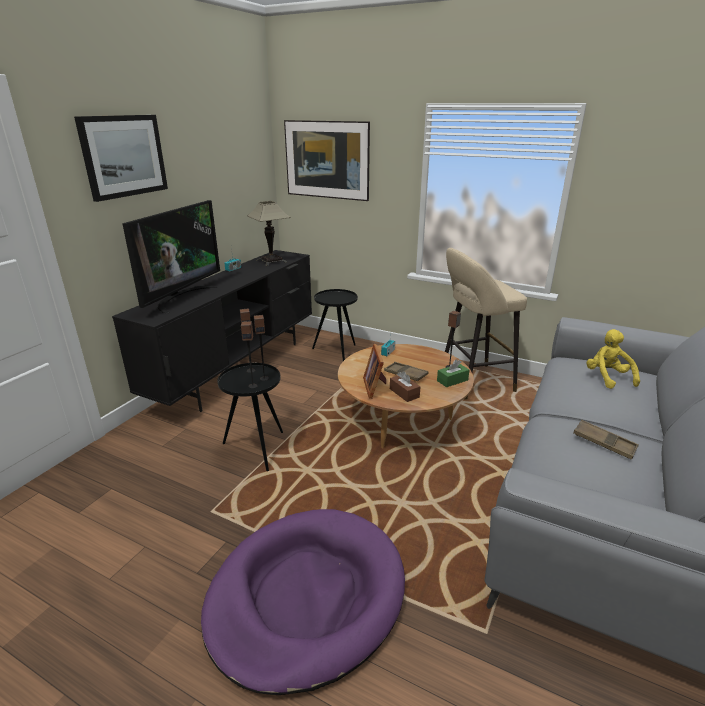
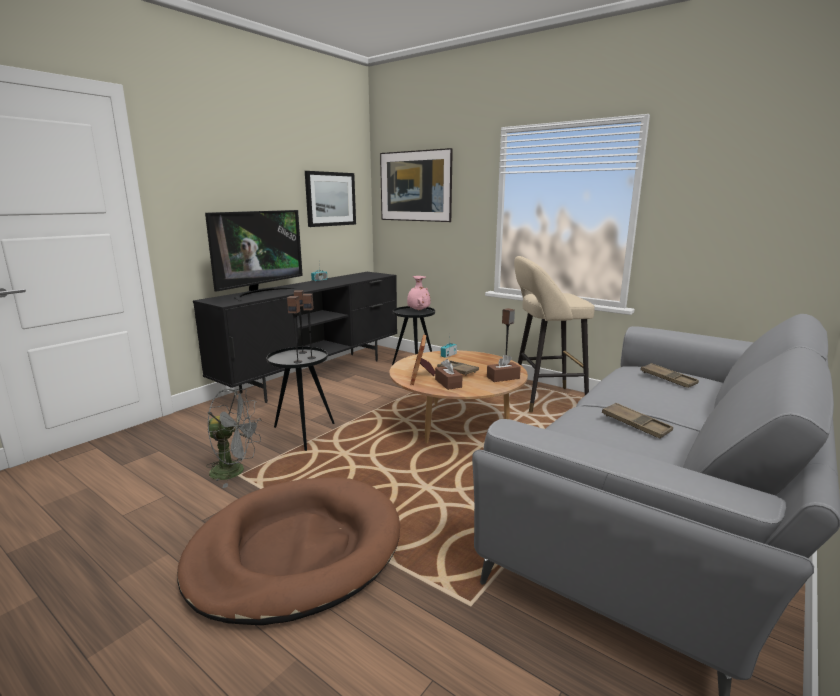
camera: 10 degrees right, 10 degrees down
picture [74,115,168,202] -> picture moved to [305,171,356,227]
purple dog bed [201,509,405,695] -> brown dog bed [177,477,400,626]
table lamp [247,201,291,266] -> none
green tissue box [437,360,469,387] -> brown tissue box [487,354,521,382]
yellow plush toy [587,329,640,389] -> brown tray [640,363,699,388]
none -> grey fan [206,389,262,488]
none -> pink vase [407,276,431,311]

